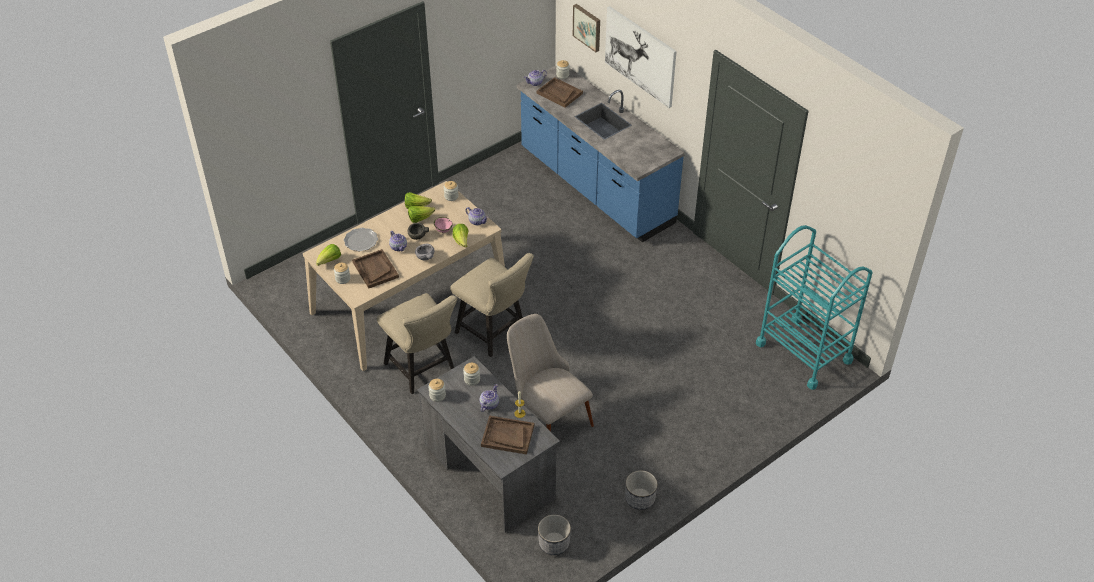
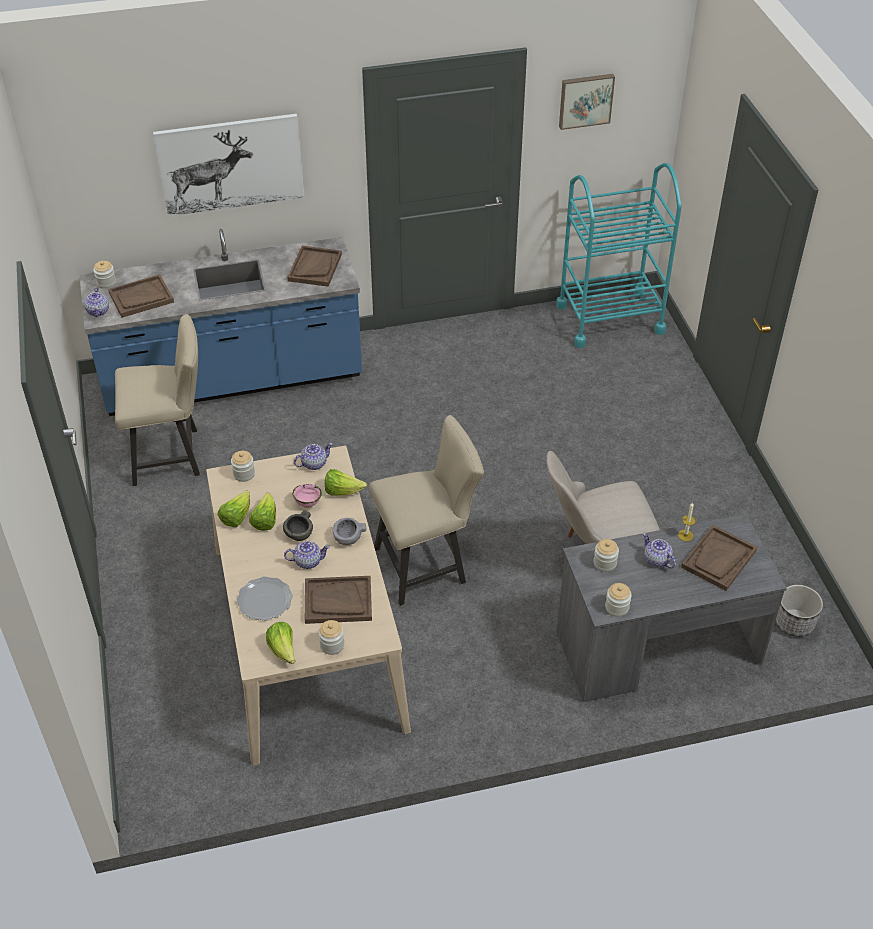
camera: 65 degrees left, 0 degrees up
beige chair [377,293,457,394] -> beige chair moved to [115,314,200,486]
picture [573,4,600,52] -> picture moved to [559,74,615,130]
planter [625,470,657,510] -> none
none -> brown tray [287,246,342,287]

